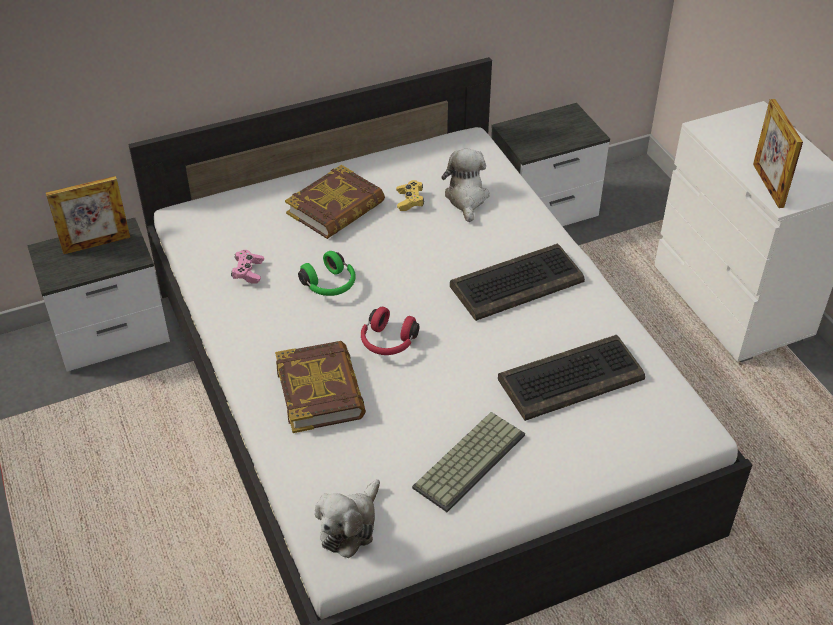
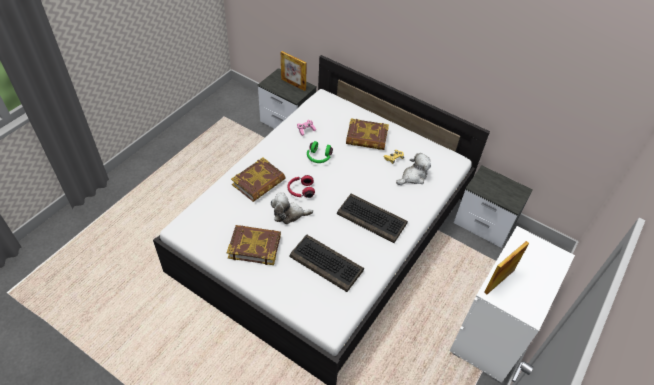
camera: 55 degrees right, 5 degrees up
plush toy [315,479,380,558] -> plush toy moved to [271,193,313,224]
keyboard [412,412,525,512] -> book [227,225,281,265]

